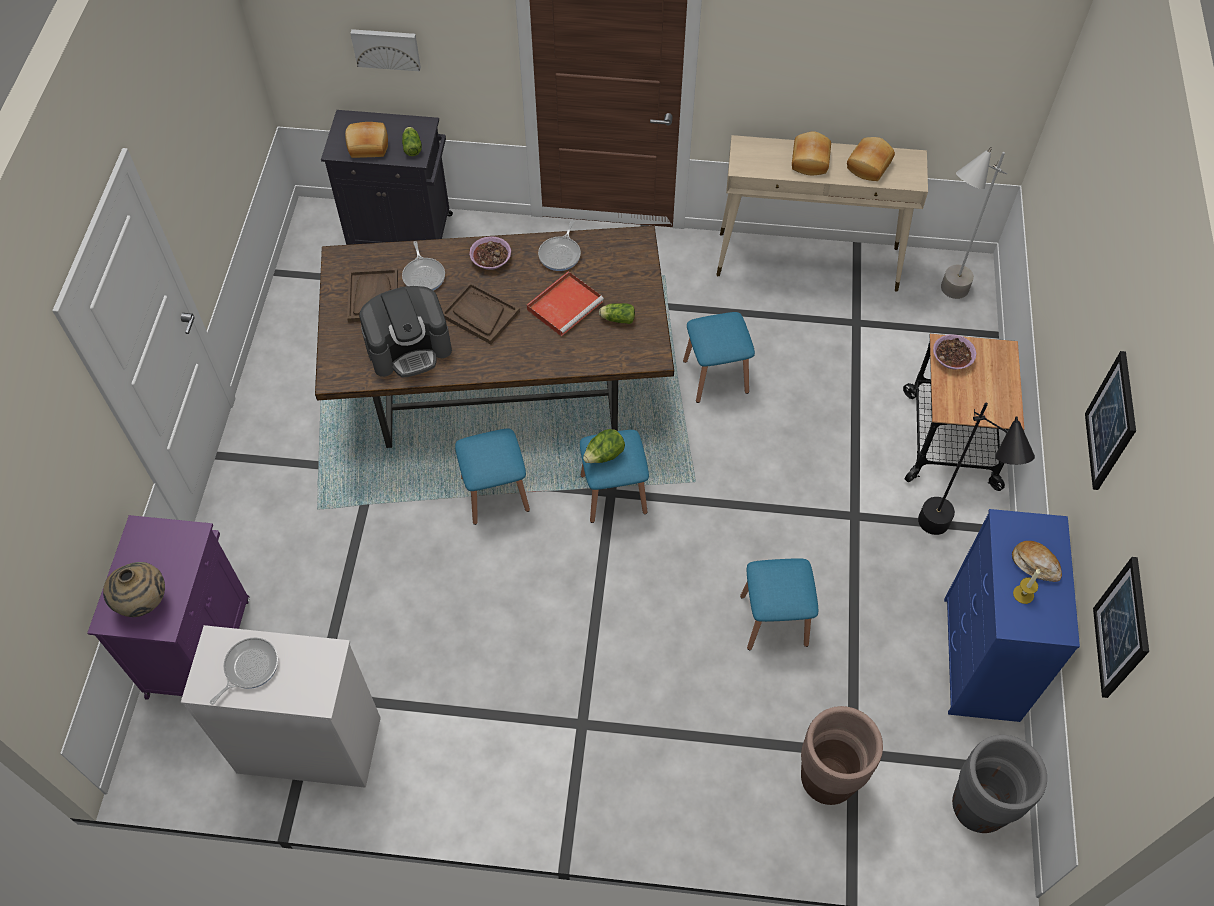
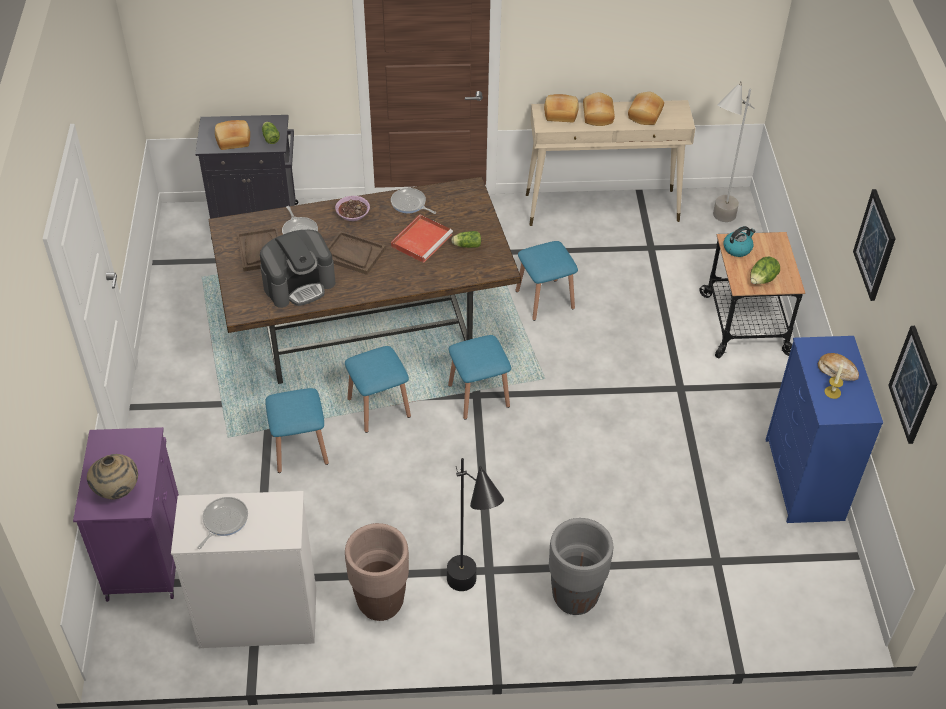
camera: 10 degrees left, 10 degrees down
picture [350,29,421,71] -> none
frying pan [538,220,581,271] -> frying pan turned 120 degrees clockwise [391,188,436,214]
lettuce [583,429,625,463] -> lettuce moved to [750,257,780,284]
blue stool [740,558,818,650] -> blue stool moved to [265,388,329,473]
brown planter [801,706,883,805] -> brown planter moved to [345,523,409,621]
black floor lamp [918,402,1035,535] -> black floor lamp moved to [447,458,504,591]
bowl [933,334,976,370] -> kettle [724,226,756,257]
grey planter [952,735,1047,833] -> grey planter moved to [549,518,613,615]
none -> bread [544,94,579,122]

